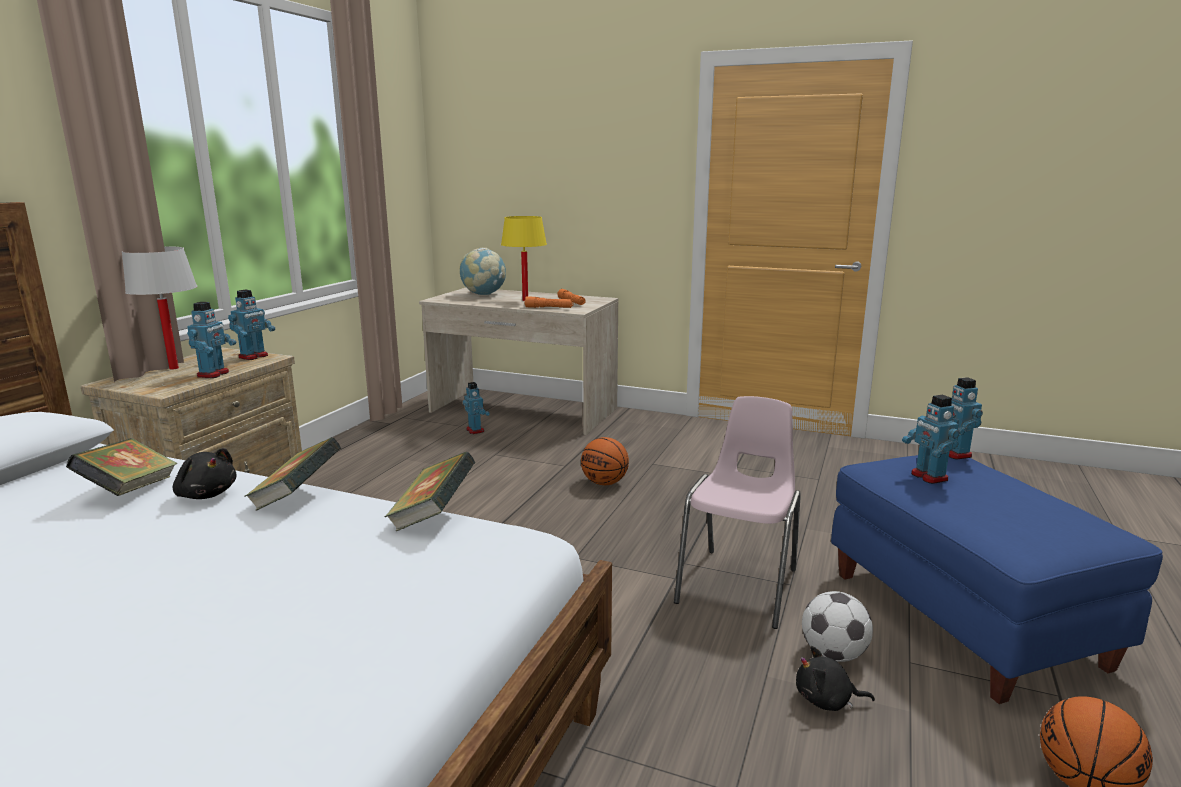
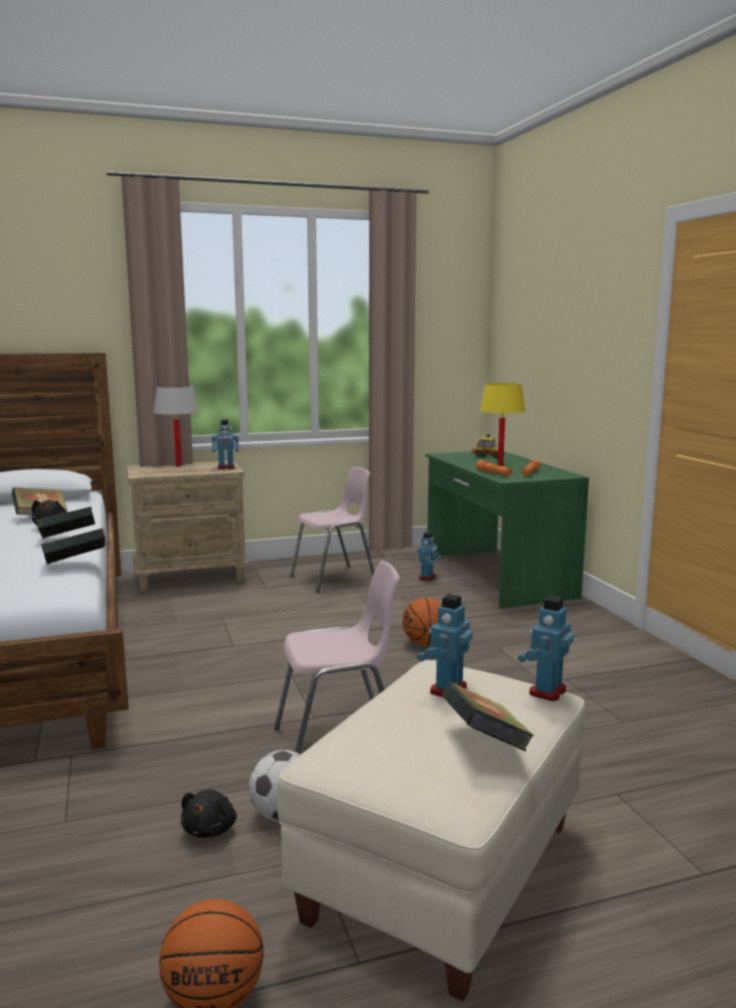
camera: 50 degrees right, 5 degrees down
toy robot [187,302,236,378] -> none
beige desk [419,287,618,435] -> green desk [426,451,589,608]
globe [460,248,506,295] -> toy car [471,434,505,458]
black plush toy [796,646,875,711] -> black plush toy turned 135 degrees counterclockwise [181,789,237,838]
blue ottoman [831,455,1163,704] -> beige ottoman [277,660,586,1001]
none -> pink chair [290,467,374,593]
none -> book [442,682,534,751]

